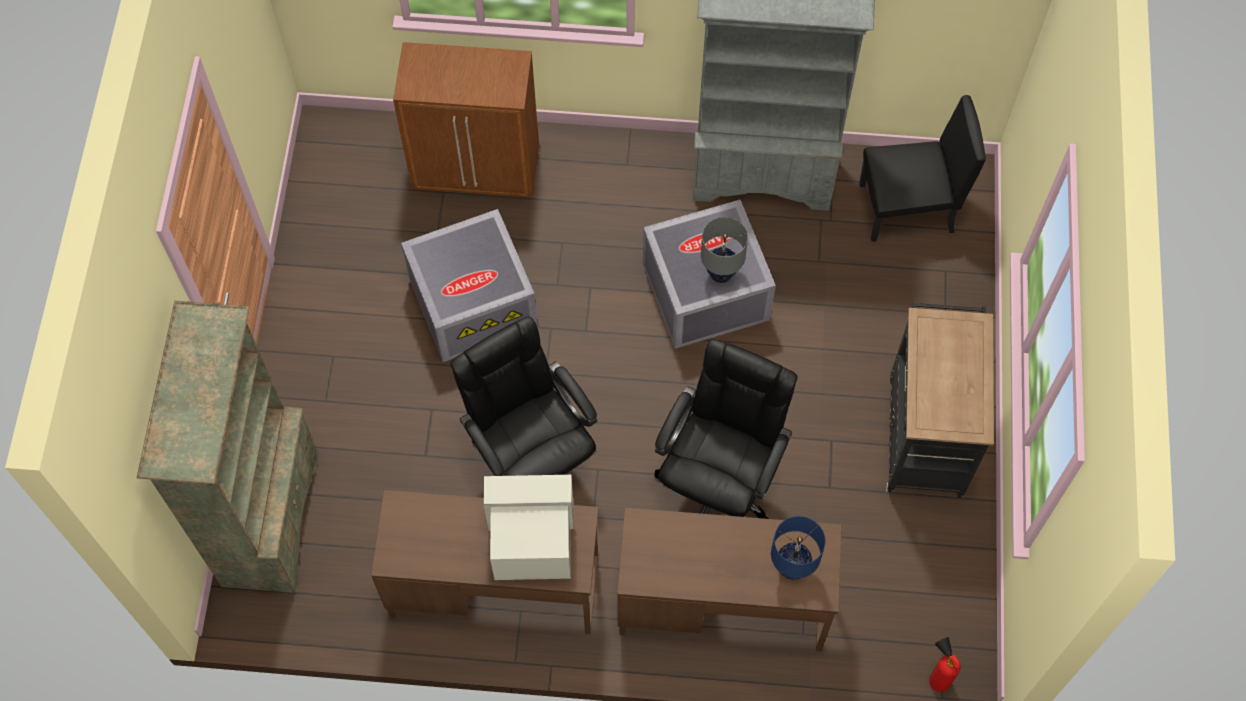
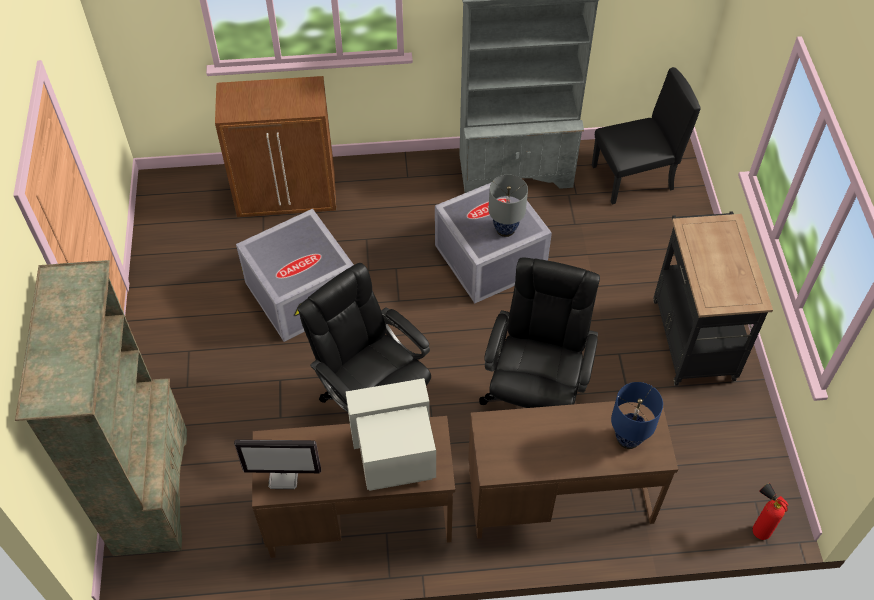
camera: 10 degrees left, 10 degrees down
none -> monitor [234,439,321,489]

